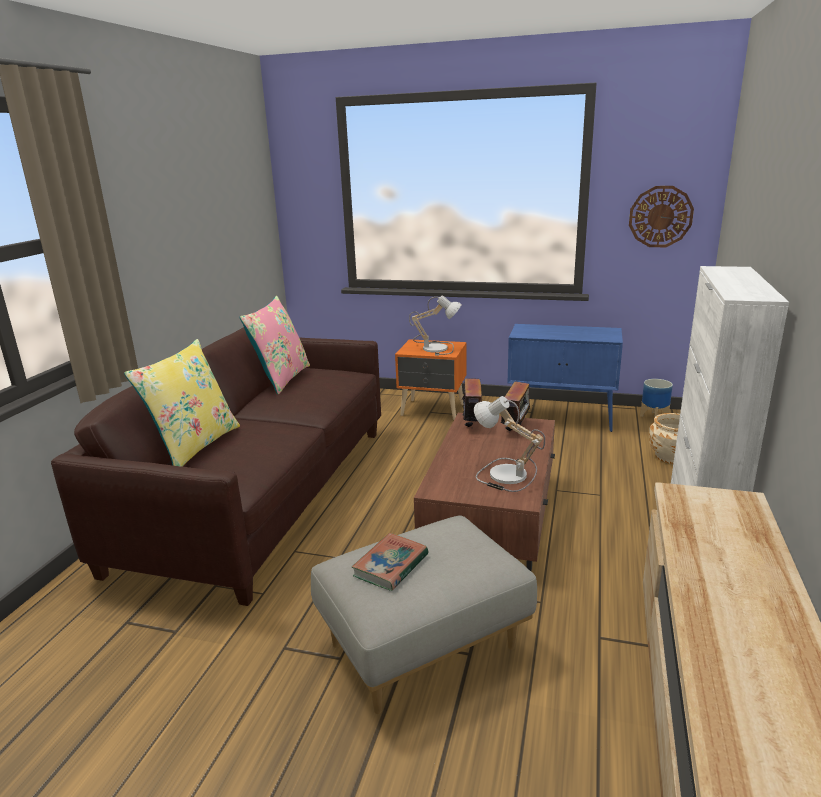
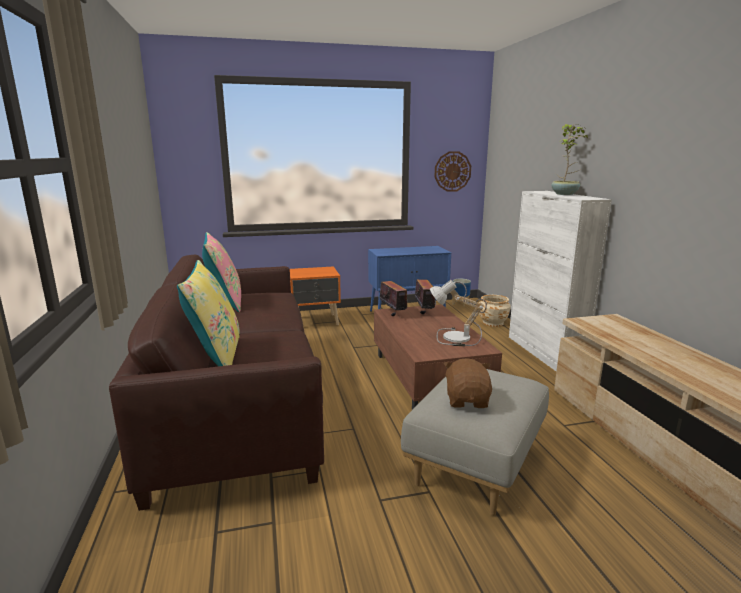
camera: 30 degrees left, 5 degrees down
book [352,533,428,591] -> brown plush toy [444,358,492,408]
table lamp [409,295,462,355] -> none
none -> potted plant [551,124,588,195]

